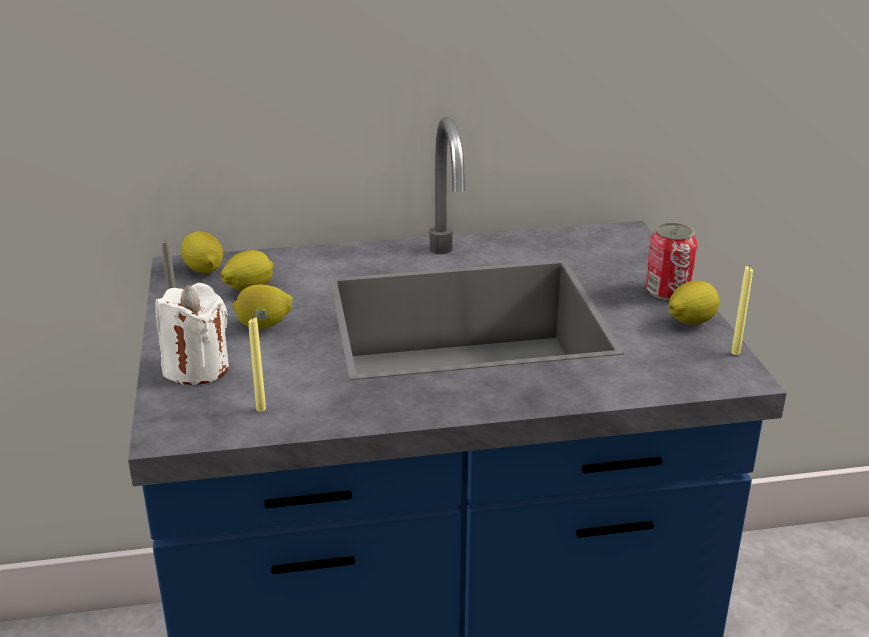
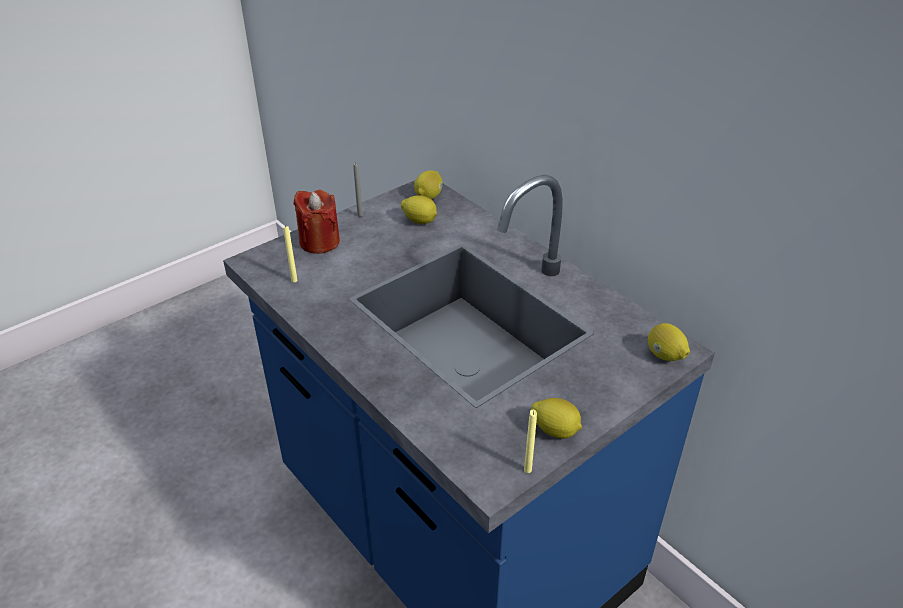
camera: 60 degrees right, 10 degrees up
white candle [155,283,229,385] -> red candle [293,190,340,254]
lemon [232,285,293,329] -> lemon moved to [648,323,690,361]
can [645,223,697,300] -> none

